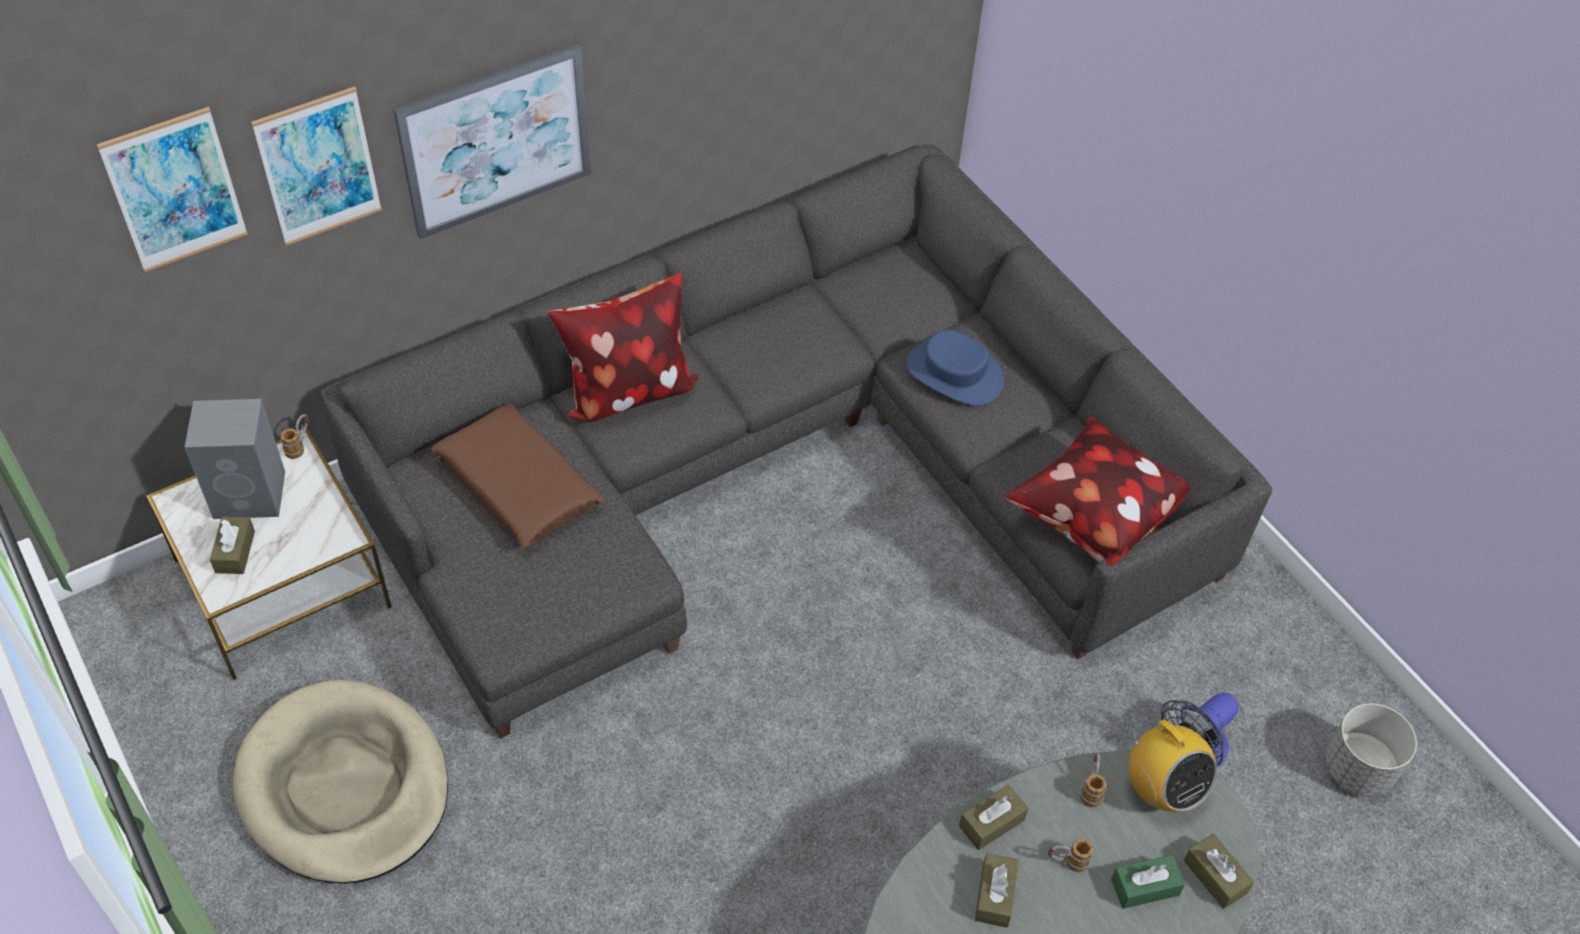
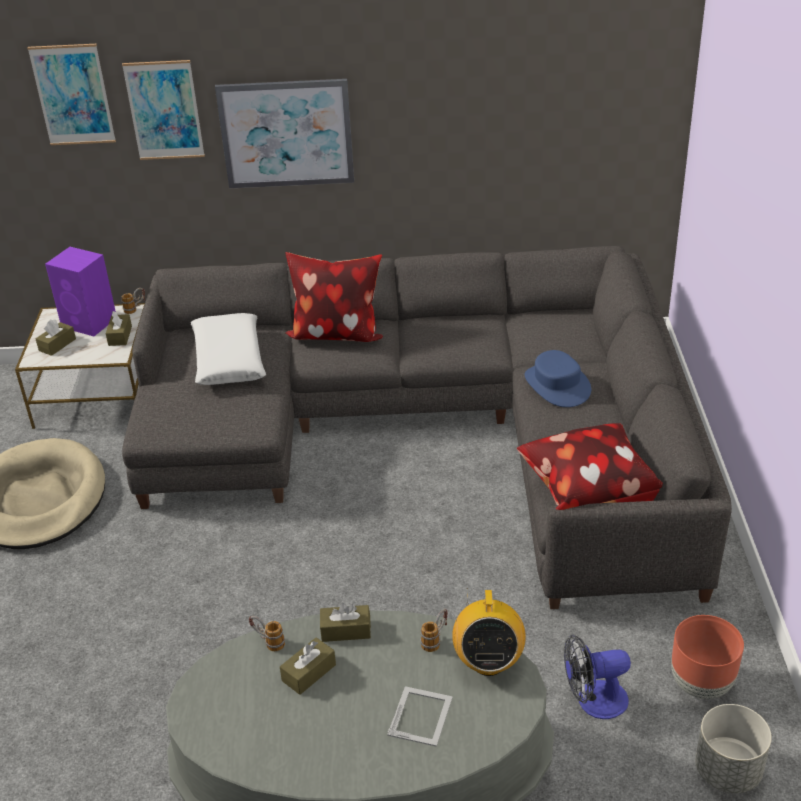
camera: 35 degrees right, 15 degrees down
grey speaker [185,399,285,519] -> purple speaker [45,247,116,336]
brown pillow [431,404,604,548] -> white pillow [191,313,266,385]
mug [1048,839,1093,872] -> mug moved to [249,616,285,651]
green tissue box [1111,855,1185,909] -> picture frame [387,686,453,747]
brown tissue box [1184,834,1254,909] -> brown tissue box moved to [106,311,132,346]
none -> brown planter [671,615,744,699]

